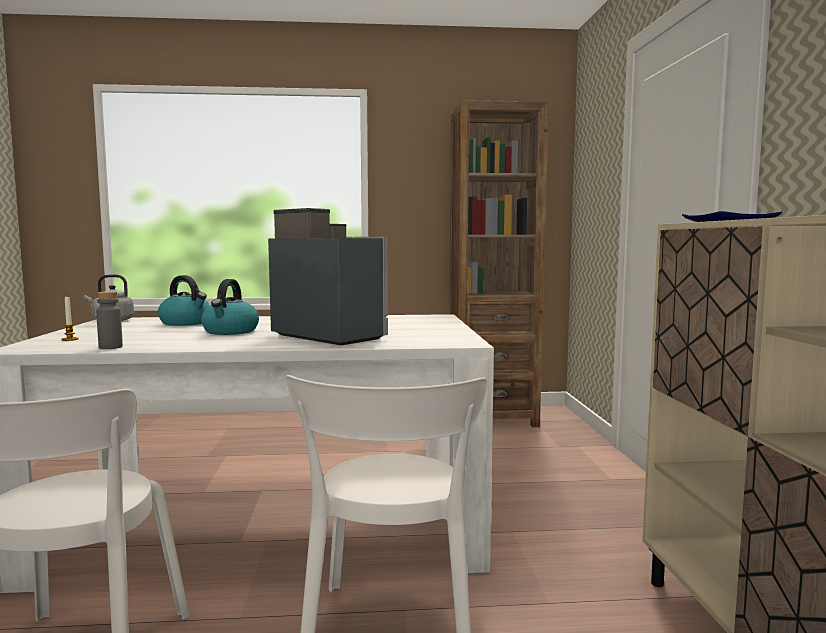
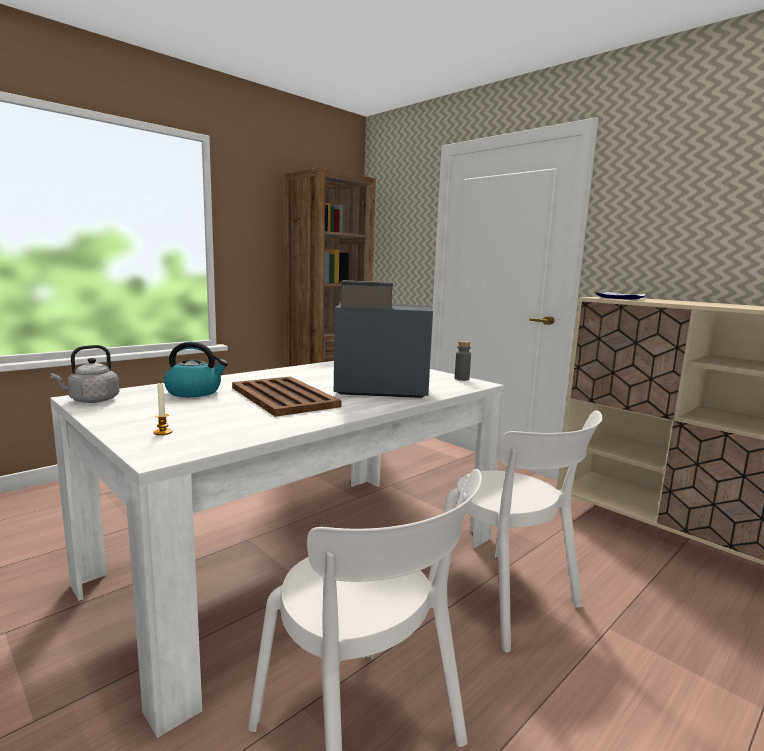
camera: 40 degrees left, 5 degrees up
grey bottle [96,291,123,349] -> grey bottle moved to [455,341,471,381]
kettle [201,279,259,335] -> brown tray [232,376,342,417]

